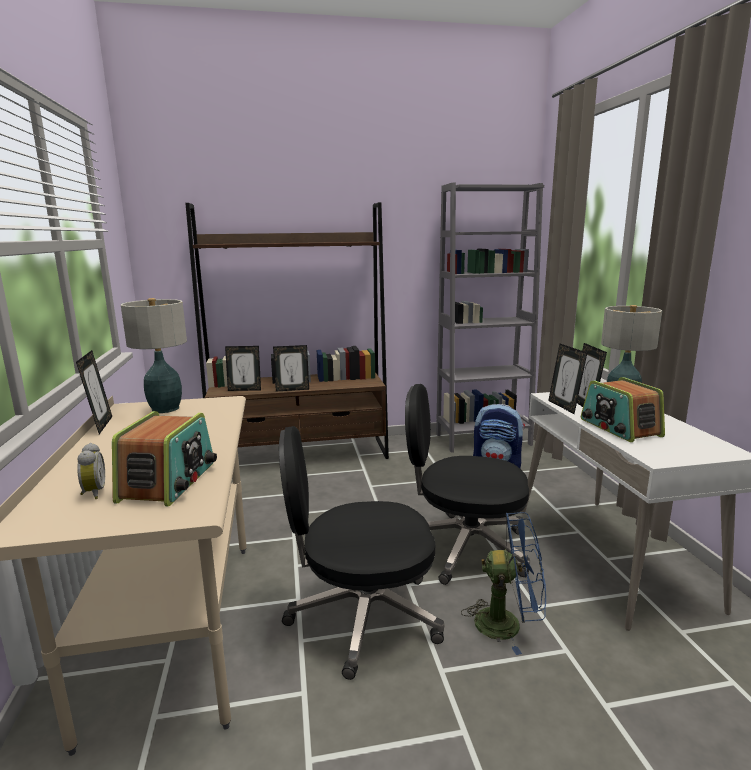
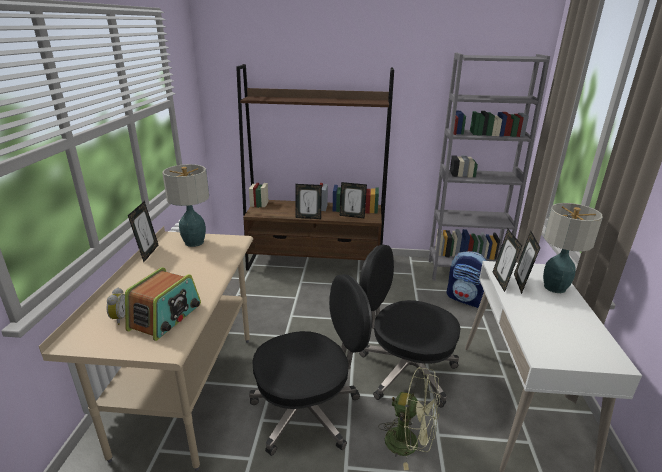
camera: 15 degrees right, 10 degrees up
picture frame [225,346,261,391] -> picture frame moved to [340,182,367,219]
black office chair [279,426,444,680] -> black office chair turned 150 degrees clockwise [249,274,372,456]
blue fan [461,512,546,655] -> green fan [378,367,440,470]
radio [581,377,665,442] -> none

